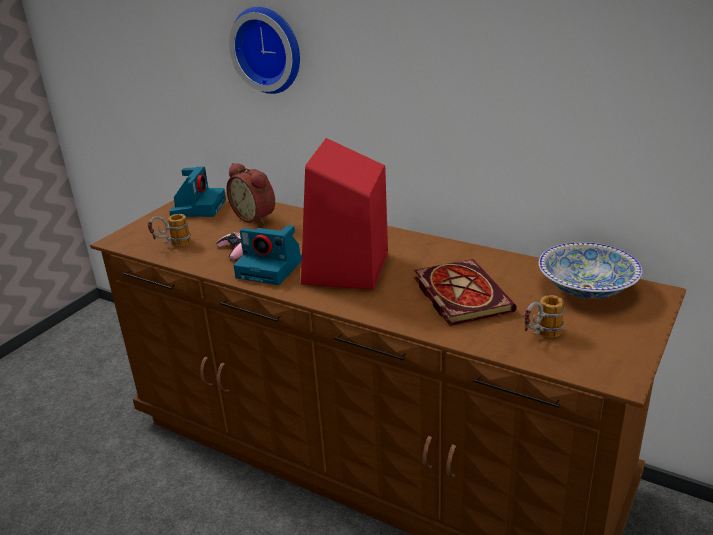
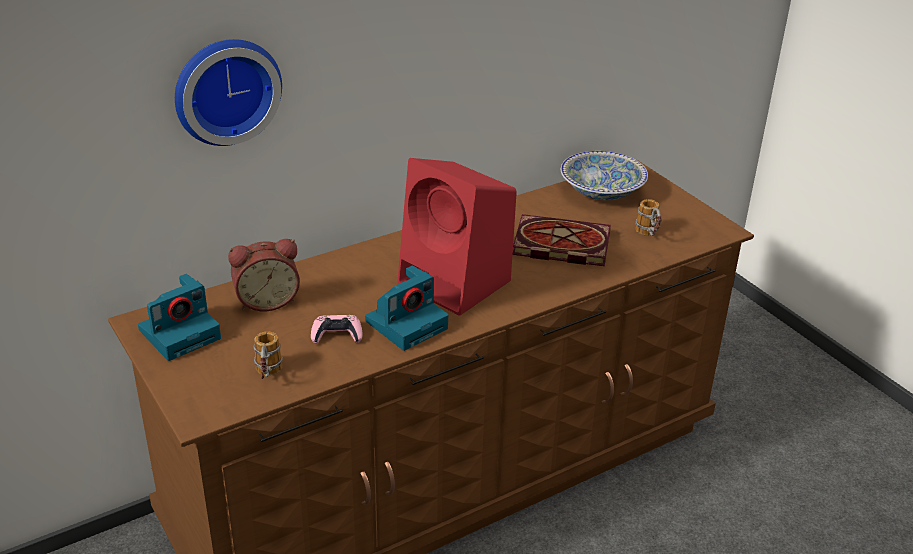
camera: 65 degrees left, 5 degrees up
camera [169,167,226,217] -> camera turned 105 degrees clockwise [138,274,221,361]

